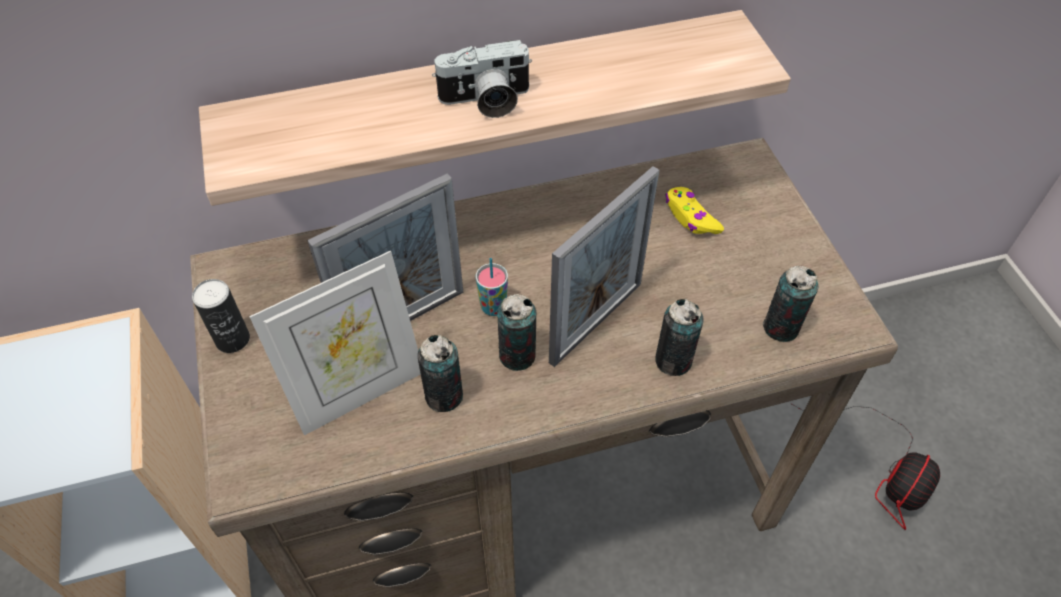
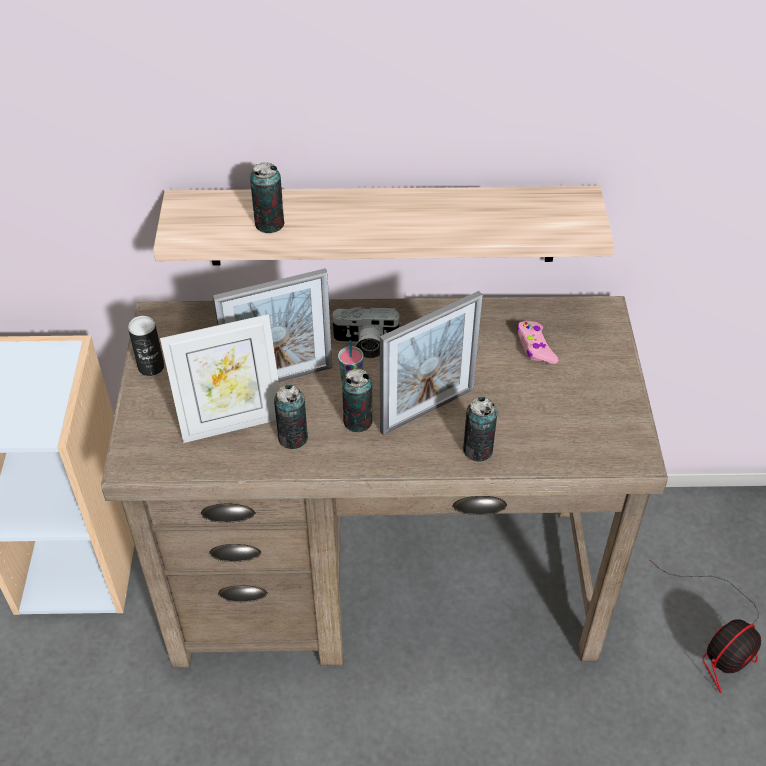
camera: 15 degrees right, 5 degrees down
camera [432,40,532,118] -> camera moved to [330,307,402,358]
yellow game controller [665,187,724,234] -> pink game controller [517,321,558,364]
can [763,266,818,342] -> can moved to [250,163,284,233]

